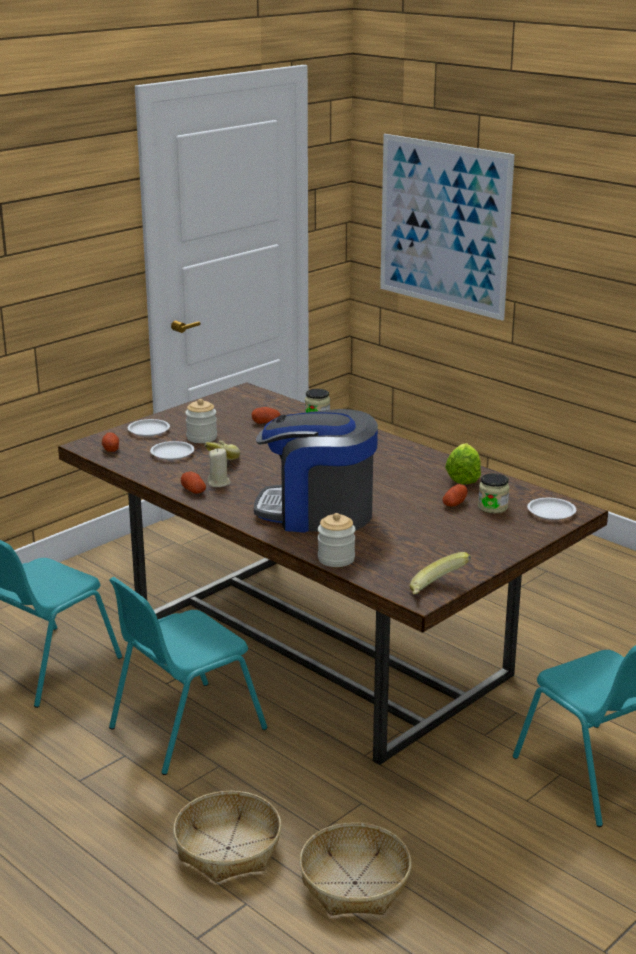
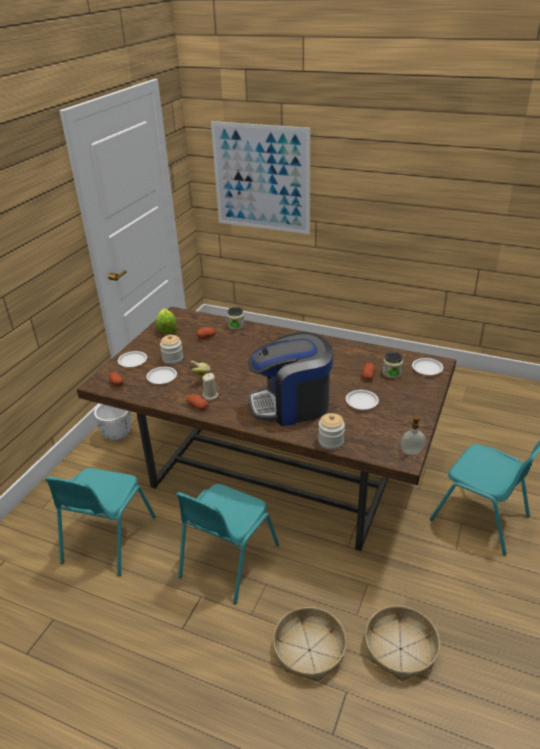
camera: 20 degrees left, 10 degrees up
banana [410,552,471,594] -> soap dispenser [401,414,426,455]
lettuce [445,443,481,484] -> lettuce moved to [156,308,178,334]
none -> white planter [94,404,131,441]
none -> white plate [346,390,379,409]

